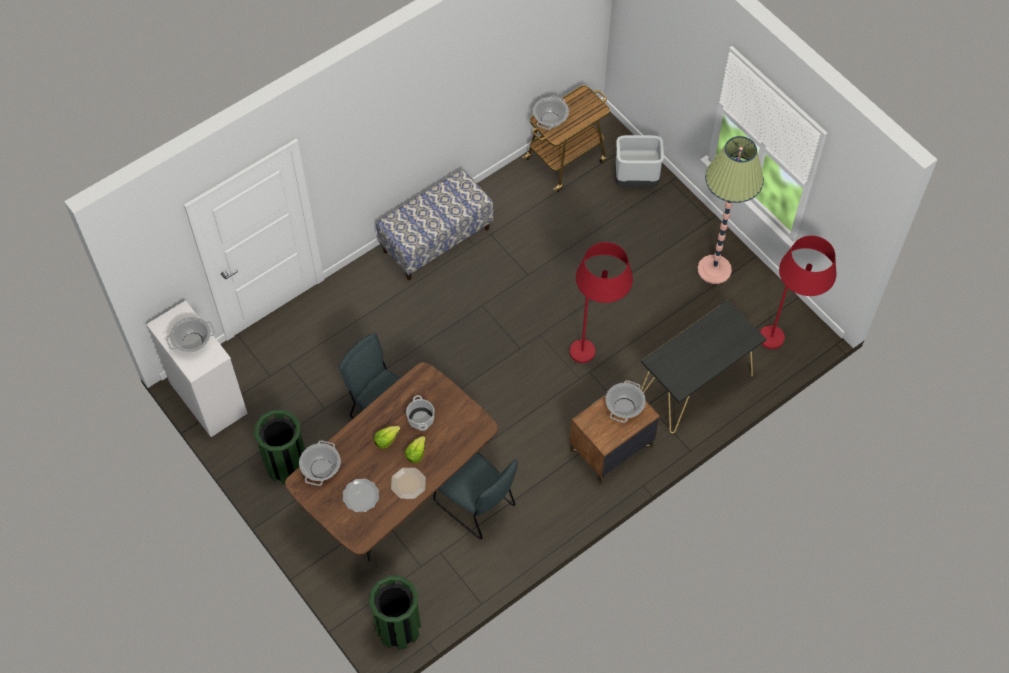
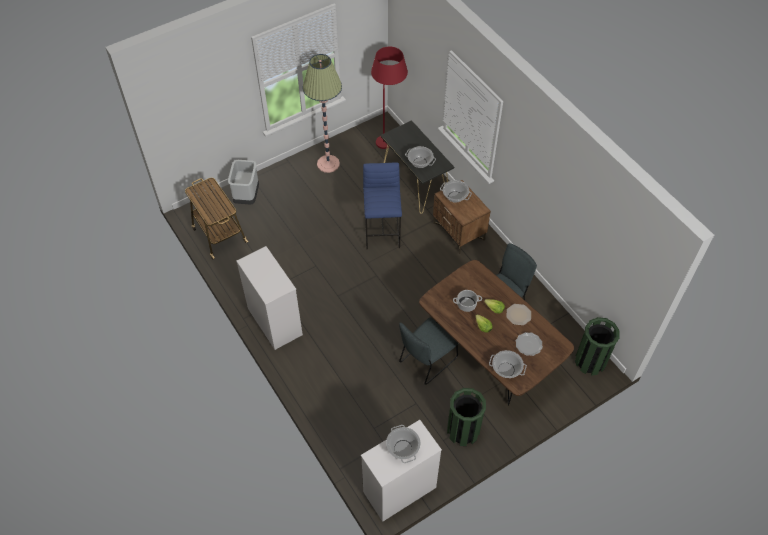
camera: 85 degrees left, 5 degrees down
bench [376,170,493,280] -> white dresser [236,246,303,350]
cooking pot [533,95,569,130] -> cooking pot moved to [405,146,436,168]
red floor lamp [570,242,633,363] -> blue stool [363,163,402,250]

